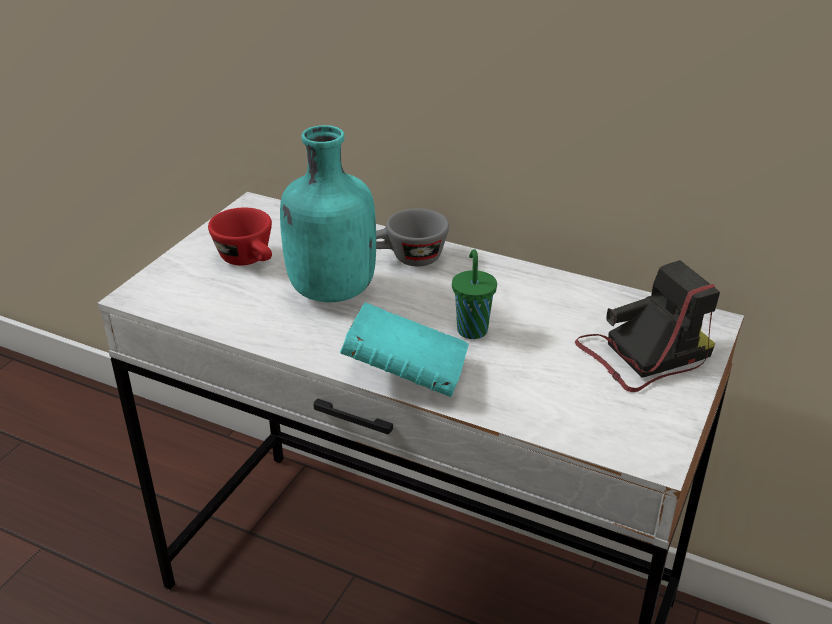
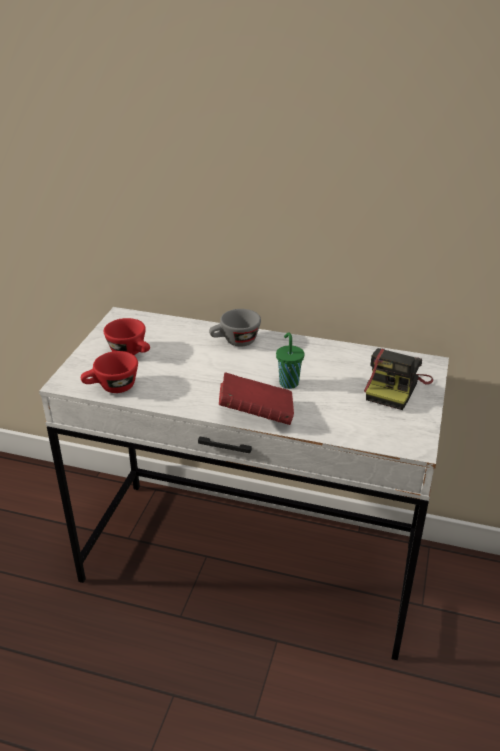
camera: 10 degrees left, 0 degrees up
turquoise bottle [280,125,376,302] -> none
turquoise book [340,303,469,397] -> red book [219,372,294,425]
camera [575,260,720,392] -> camera turned 150 degrees clockwise [364,348,433,410]
none -> red cup [81,351,138,393]

